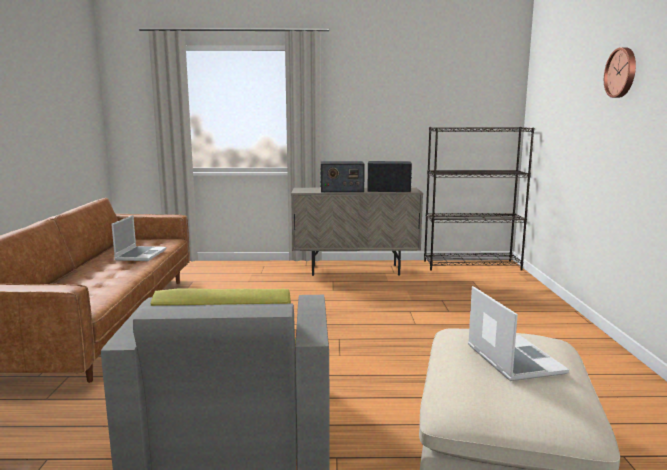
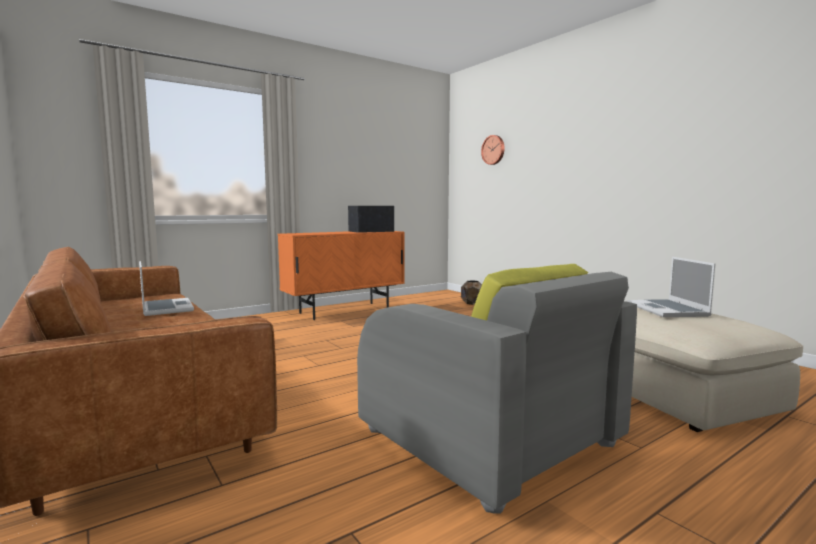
camera: 35 degrees left, 5 degrees down
beige cabinet [291,188,423,276] -> orange cabinet [278,231,405,320]
radio [320,161,365,192] -> none
black bookcase [424,127,534,271] -> none
laptop [468,286,569,381] -> laptop turned 135 degrees counterclockwise [628,257,715,317]
wall clock [604,47,636,98] -> wall clock moved to [481,135,505,165]
none -> brown planter [461,280,482,305]

